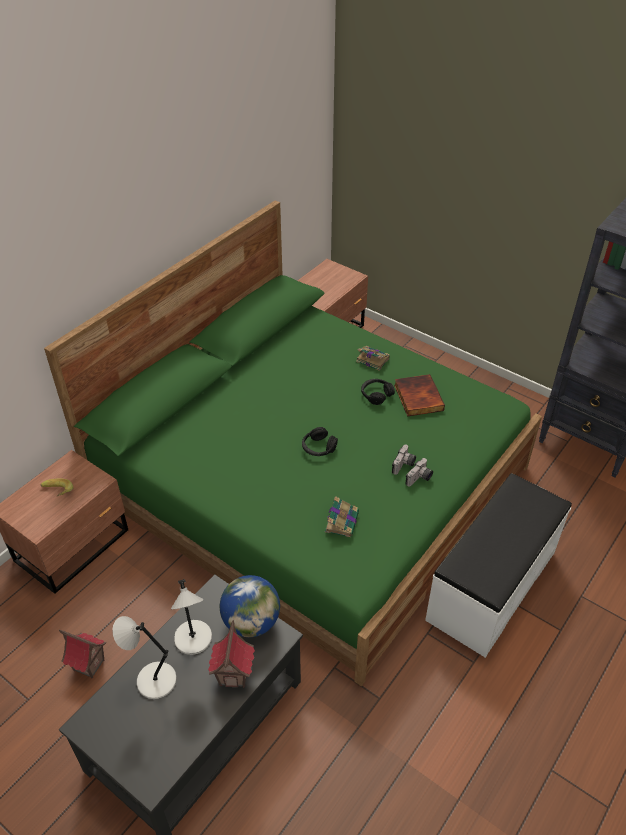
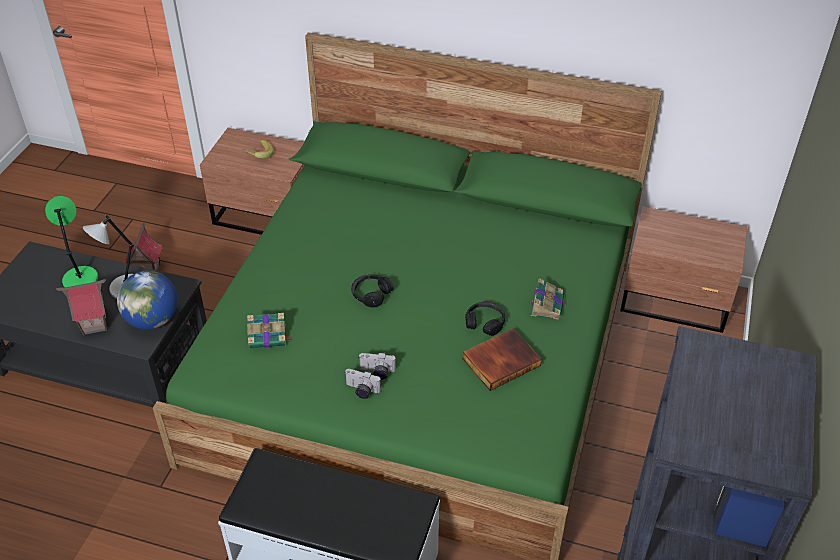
camera: 70 degrees right, 0 degrees up
grey table lamp [112,616,177,699] -> green table lamp [45,196,98,287]

